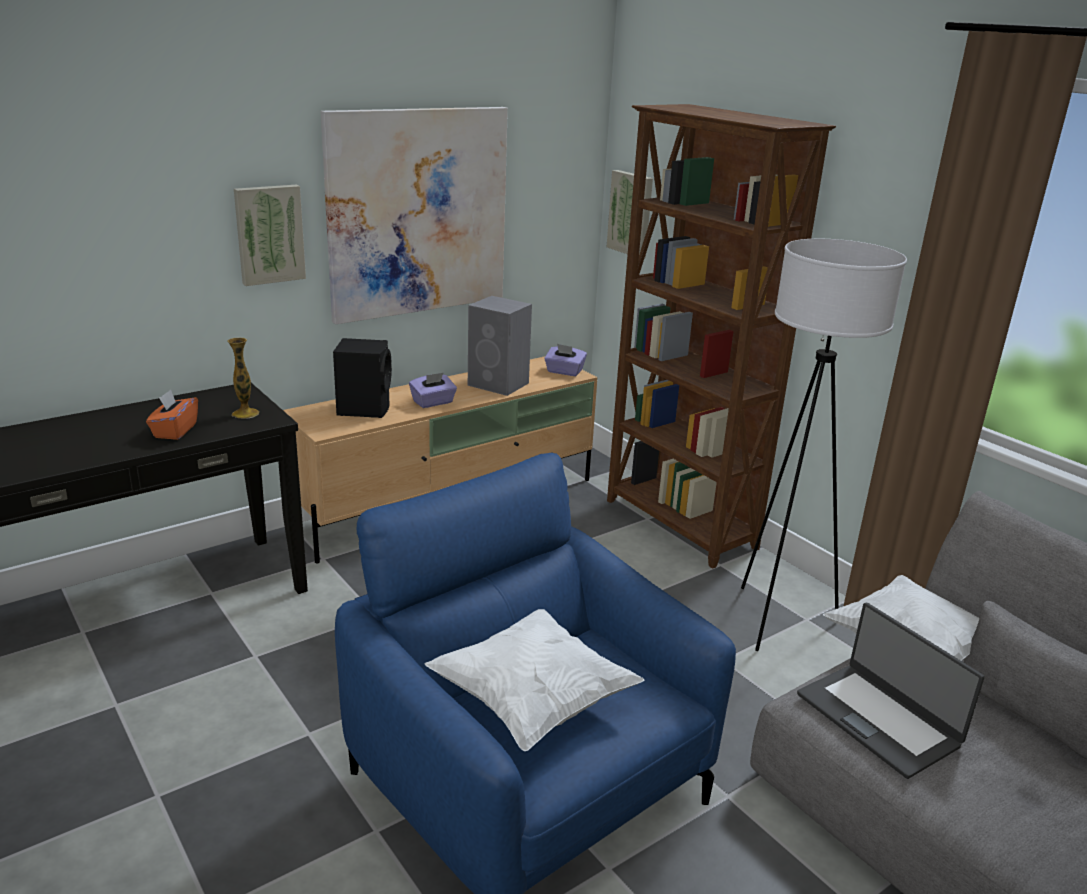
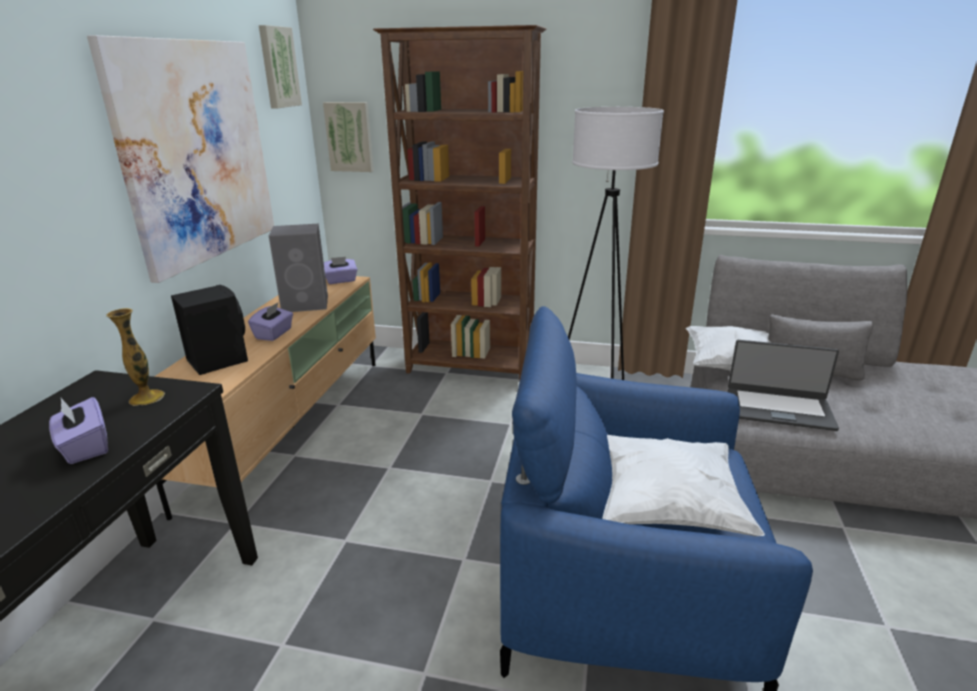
camera: 40 degrees left, 0 degrees up
orange tissue box [146,389,198,440] -> purple tissue box [49,397,108,464]
picture [234,185,306,286] -> picture moved to [259,25,302,108]

